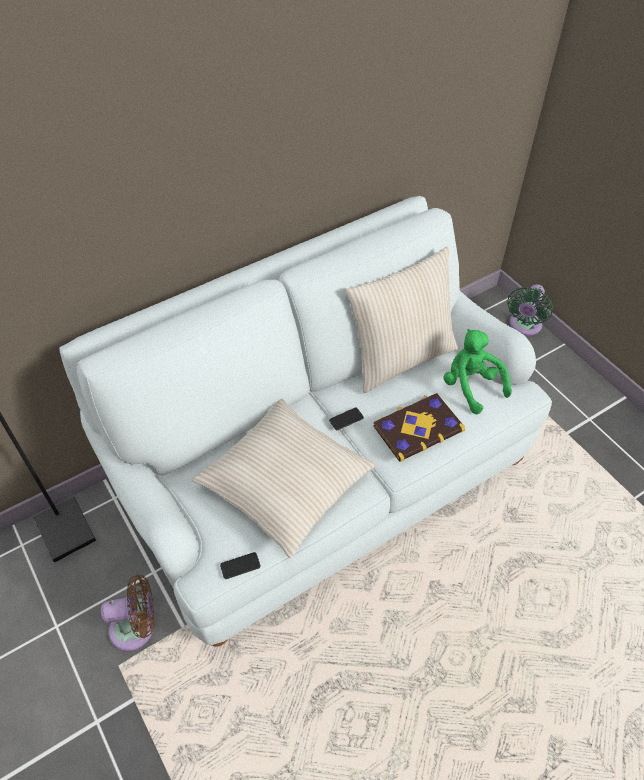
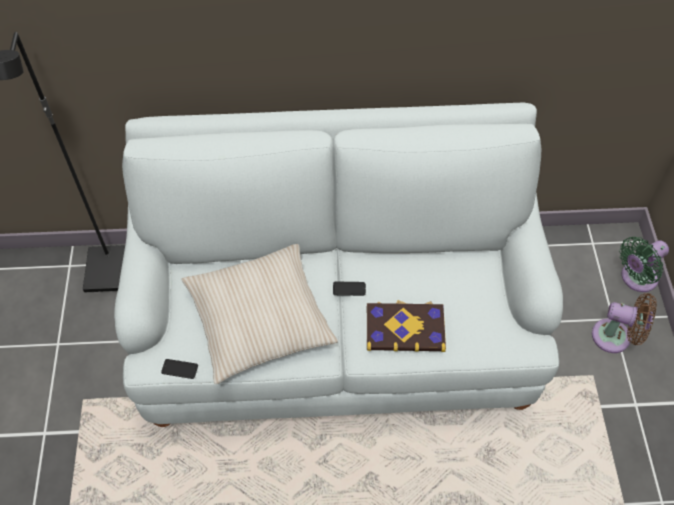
camera: 30 degrees right, 5 degrees up
brown fan [101,575,154,652] -> brown fan moved to [592,293,657,353]
beige pillow [346,246,458,393] -> none
green plush toy [443,329,512,414] -> none

